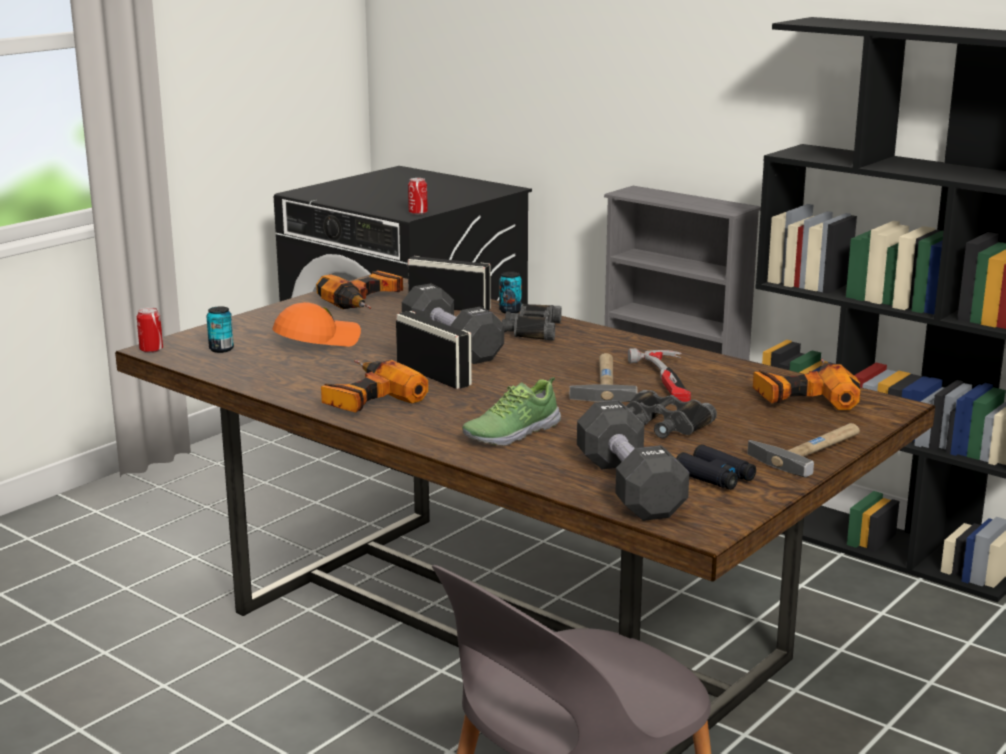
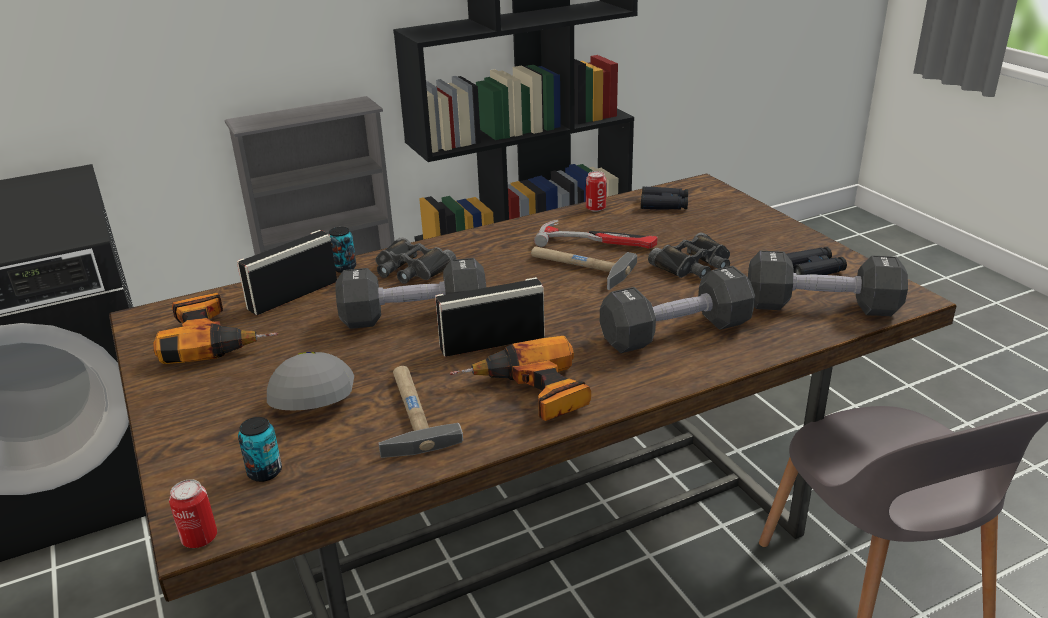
camera: 65 degrees left, 10 degrees up
orange cap [273,302,361,347] -> grey cap [267,352,354,411]
can [408,178,428,215] -> can moved to [586,171,606,211]
shoe [462,377,561,446] -> black dumbbell [600,266,755,353]
hammer [747,423,860,478] -> hammer moved to [379,366,463,458]
power drill [753,359,861,410] -> black binoculars [641,186,688,210]

